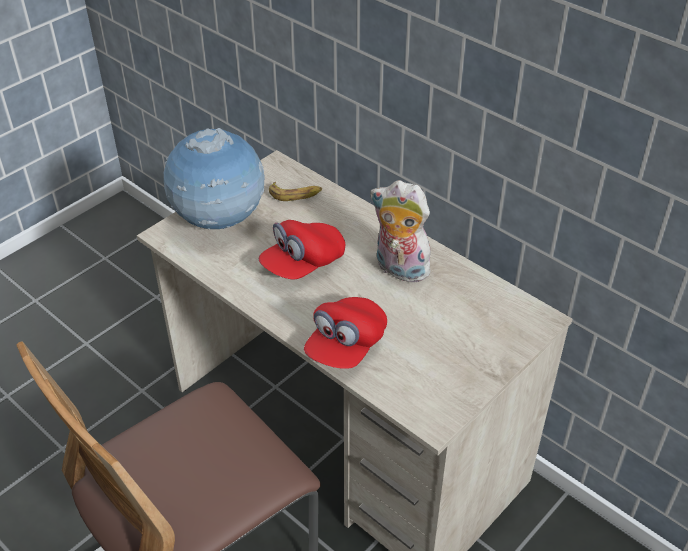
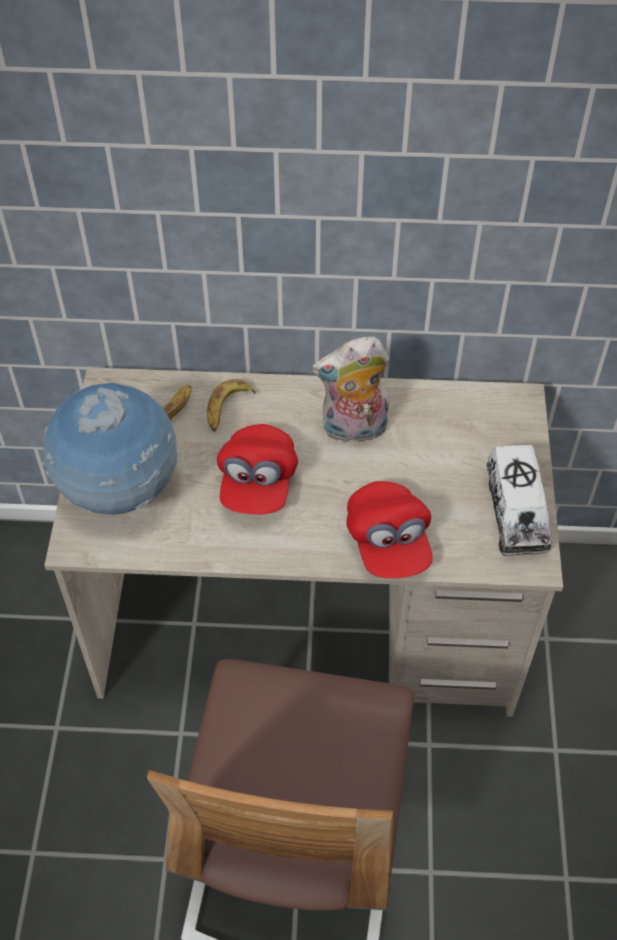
camera: 40 degrees left, 10 degrees up
none -> banana [207,379,256,432]
none -> toy truck [486,445,552,556]

